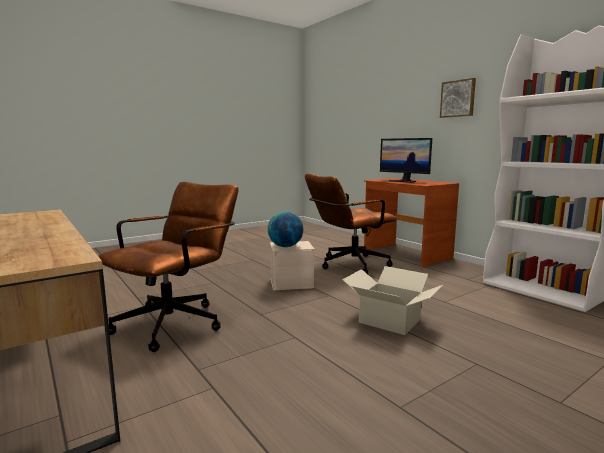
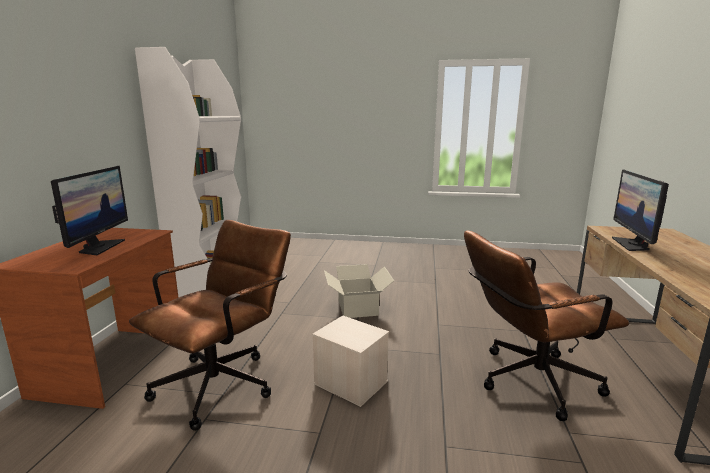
camera: 135 degrees left, 5 degrees up
globe [268,211,303,247] -> none
brown office chair [305,173,397,274] -> brown office chair turned 75 degrees counterclockwise [129,220,291,431]
picture [440,78,476,118] -> none
none -> monitor [612,170,669,251]

